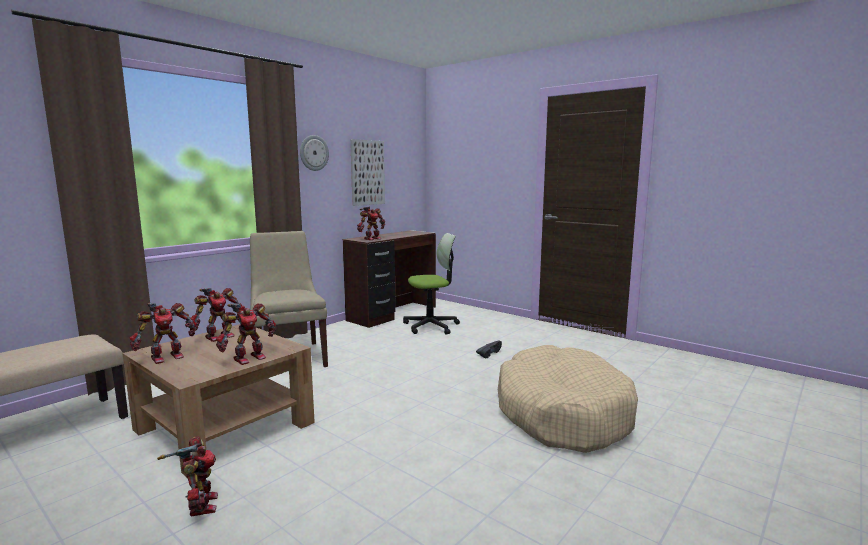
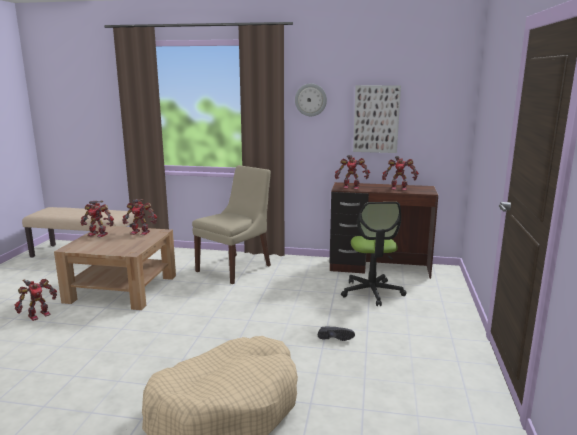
camera: 60 degrees right, 5 degrees up
toy robot [216,303,276,365] -> toy robot moved to [382,156,419,191]
office chair [403,233,460,335] -> office chair turned 45 degrees clockwise [341,202,406,306]

